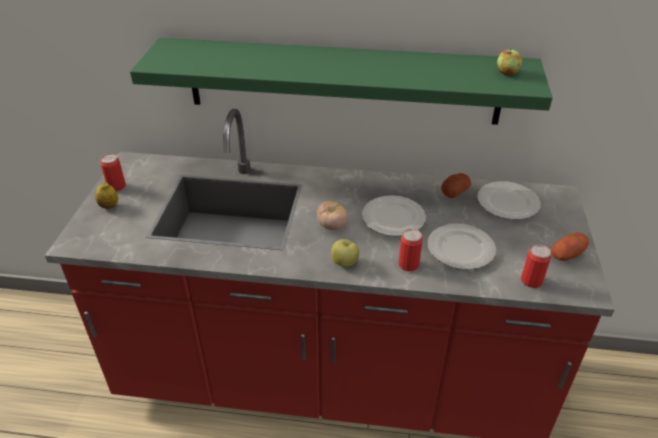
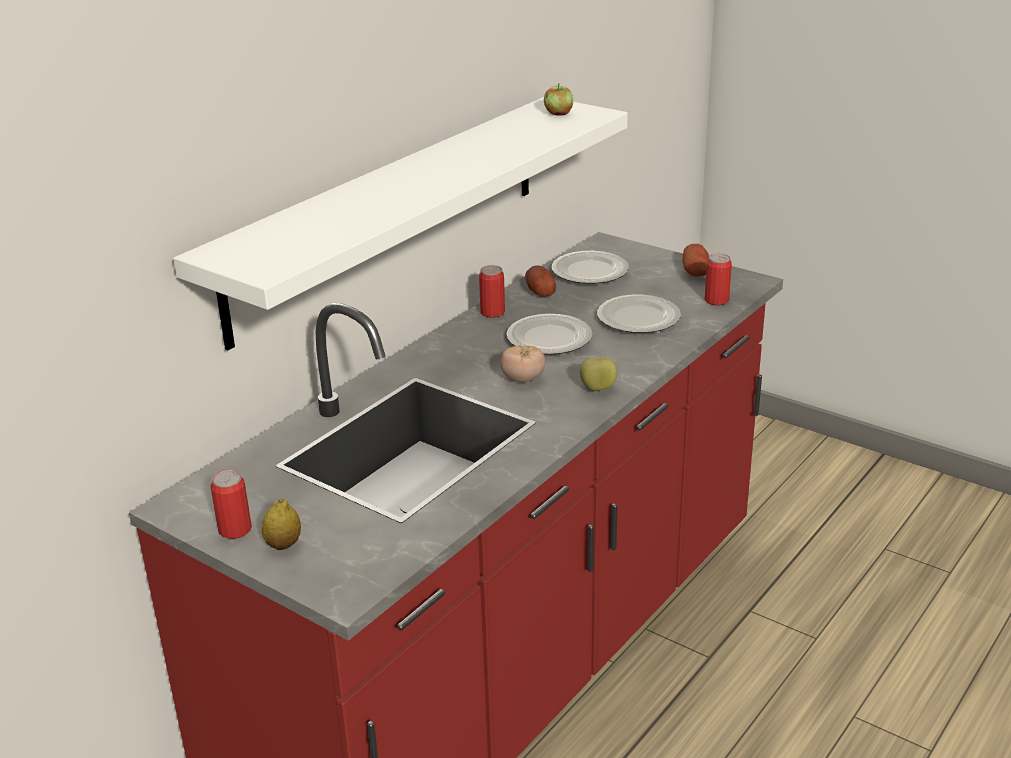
camera: 60 degrees left, 10 degrees down
green shelf [130,38,553,125] -> white shelf [173,97,628,350]
can [398,229,423,271] -> can moved to [479,265,505,318]

